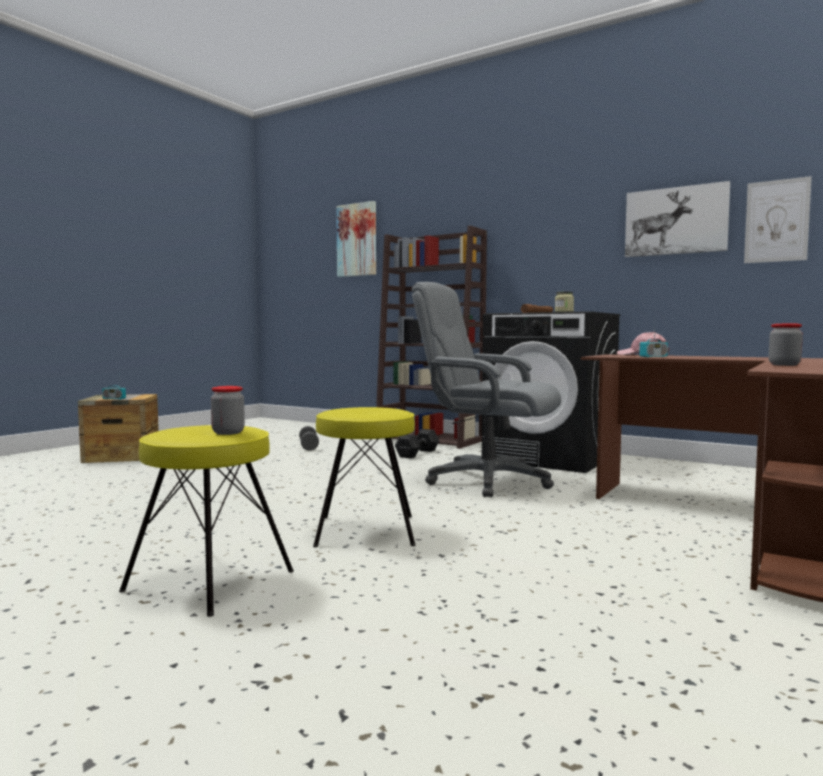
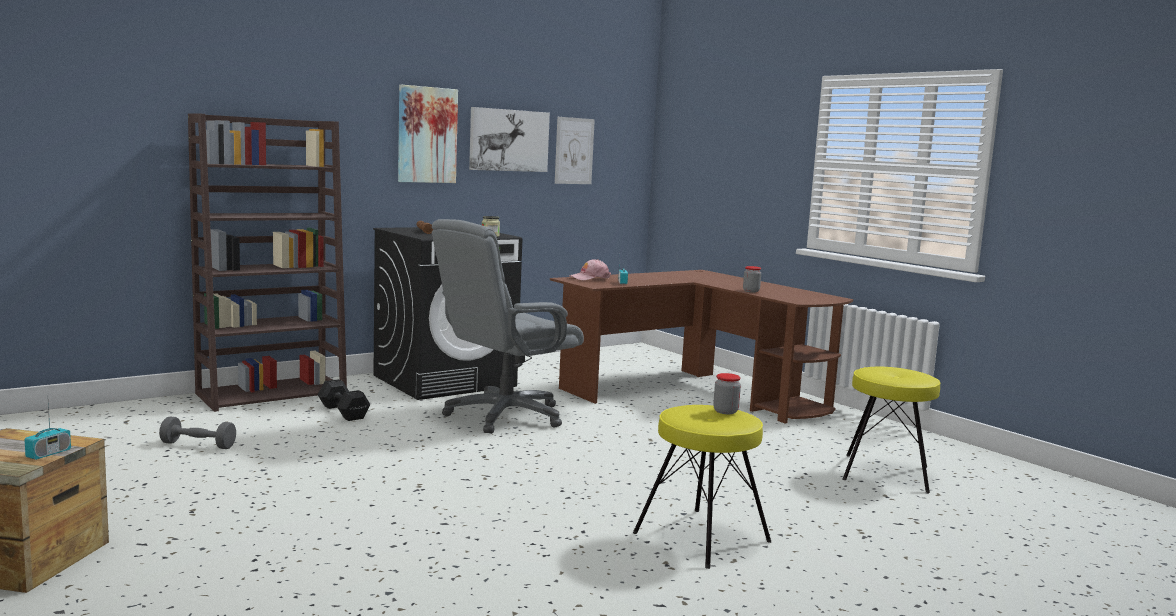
camera: 70 degrees left, 5 degrees up
yellow stool [313,407,416,547] -> yellow stool moved to [842,367,940,493]
picture [336,201,376,277] -> picture moved to [398,85,458,183]

